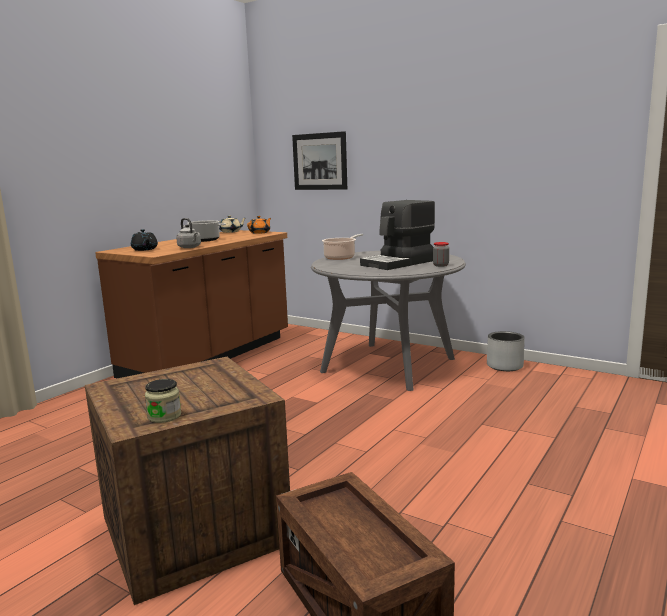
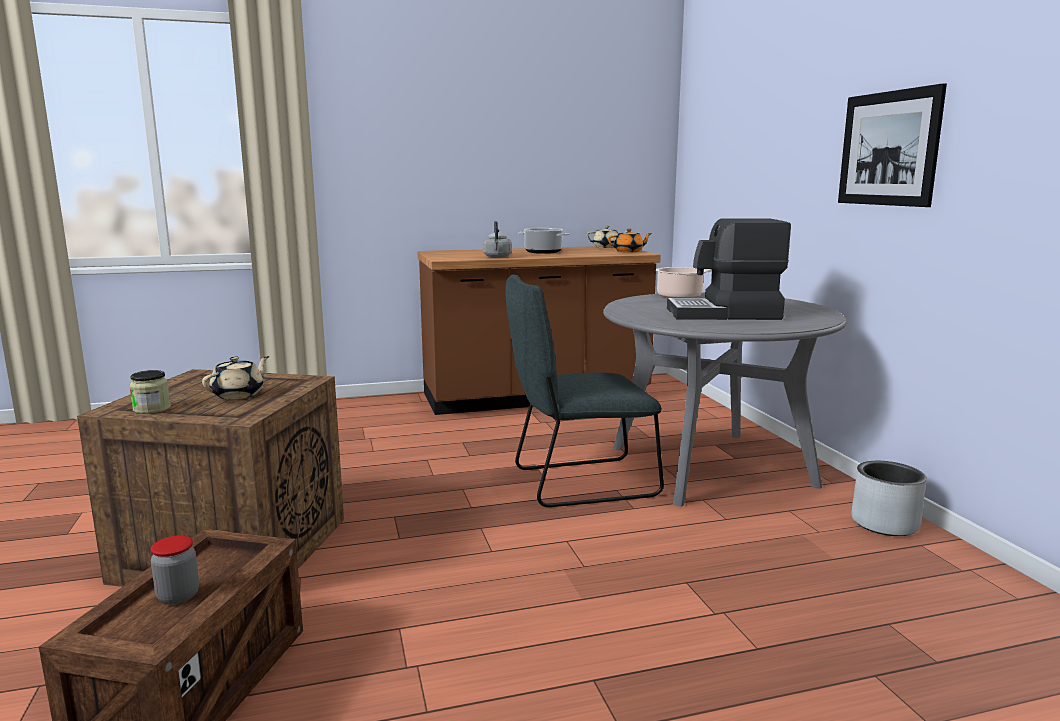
camera: 40 degrees right, 0 degrees up
black teapot [131,229,158,251] -> none
picture [292,131,347,190] -> picture moved to [838,83,947,207]
jar [433,242,449,267] -> jar moved to [151,536,199,605]
none -> beige teapot [202,356,269,399]
none -> grey chair [506,275,664,507]

